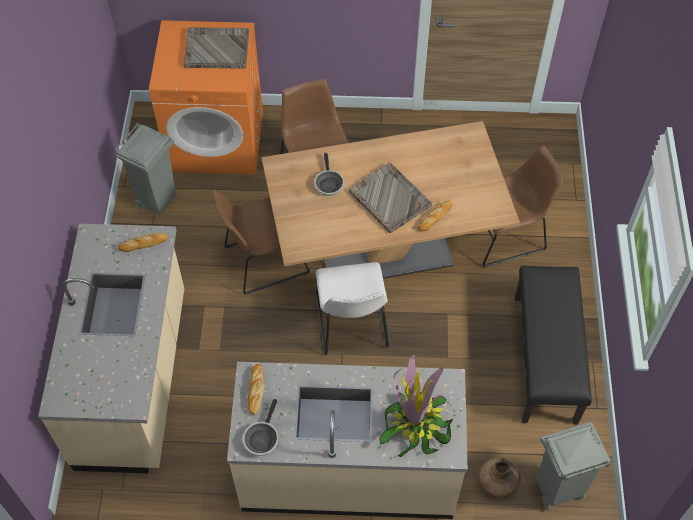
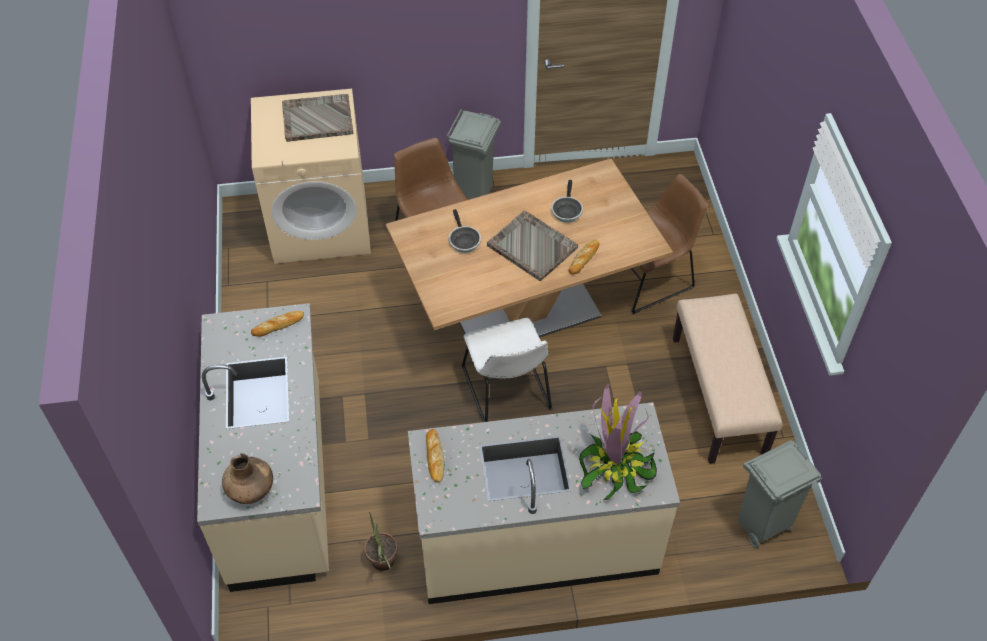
camera: 10 degrees left, 5 degrees down
grey trash can [114,123,176,215] -> grey trash can moved to [446,109,501,200]
orange washing machine [149,20,263,174] -> beige washing machine [251,89,371,264]
brown chair [214,190,310,295] -> none
frying pan [243,399,279,456] -> frying pan moved to [551,180,583,222]
brown vase [479,458,521,498] -> brown vase moved to [222,453,273,504]
black bench [515,266,592,425] -> beige bench [673,294,782,464]
none -> potted plant [364,512,398,571]

